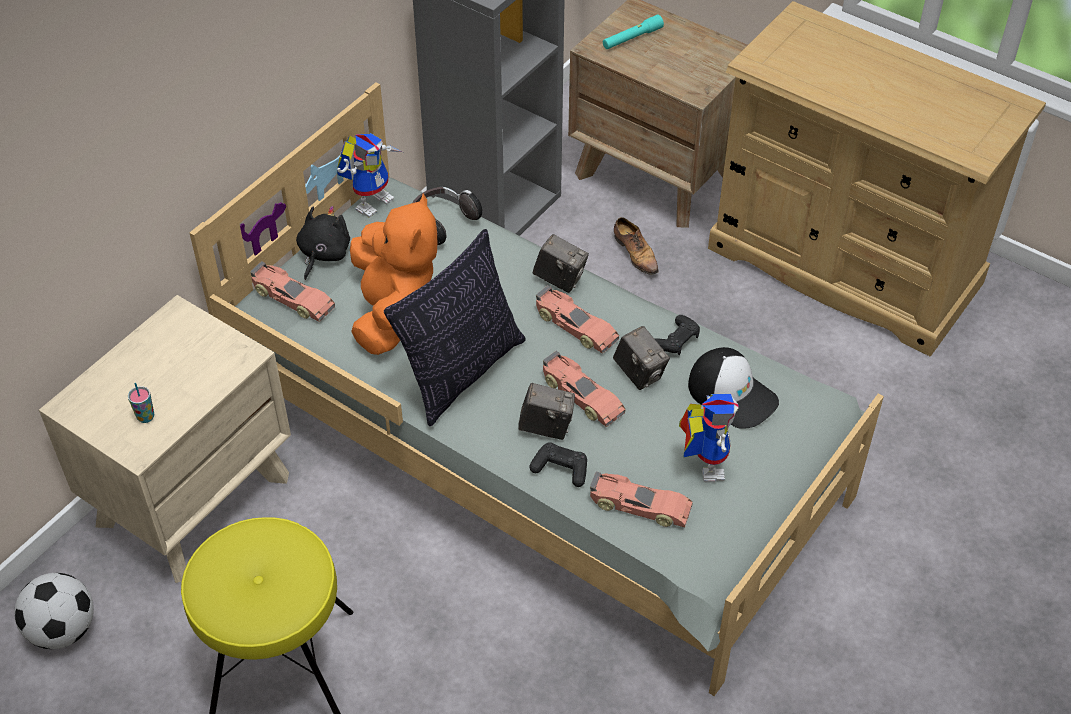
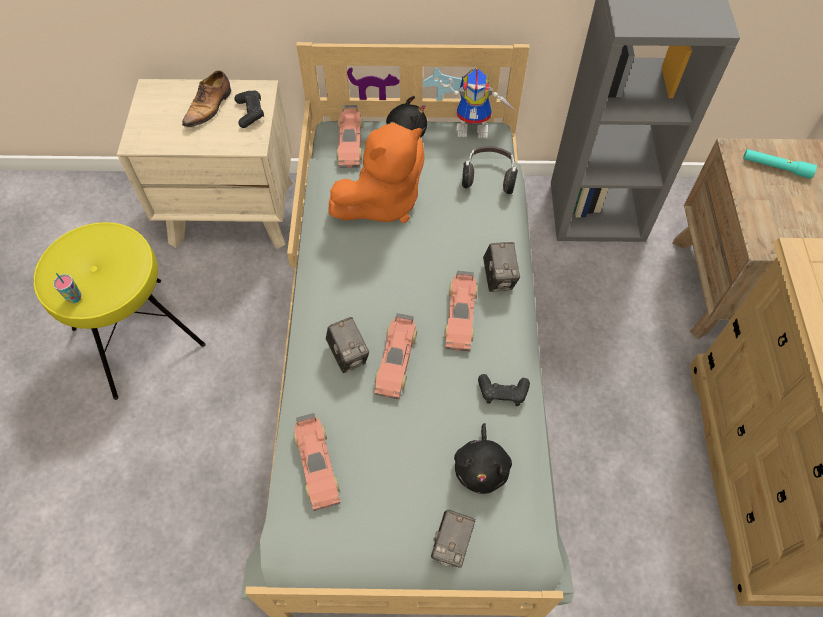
camera: 55 degrees right, 10 degrees up
football [14,573,94,649] -> none
cup [128,383,154,423] -> cup moved to [53,273,81,303]
pillow [384,229,526,426] -> none
black game controller [529,442,587,487] -> black game controller moved to [235,91,264,128]
camera [613,326,670,390] -> camera moved to [431,510,476,568]
shoe [614,217,659,275] -> shoe moved to [182,70,231,127]
toy robot [679,394,739,482] -> none
cap [688,347,779,428] -> black plush toy [454,423,512,494]

